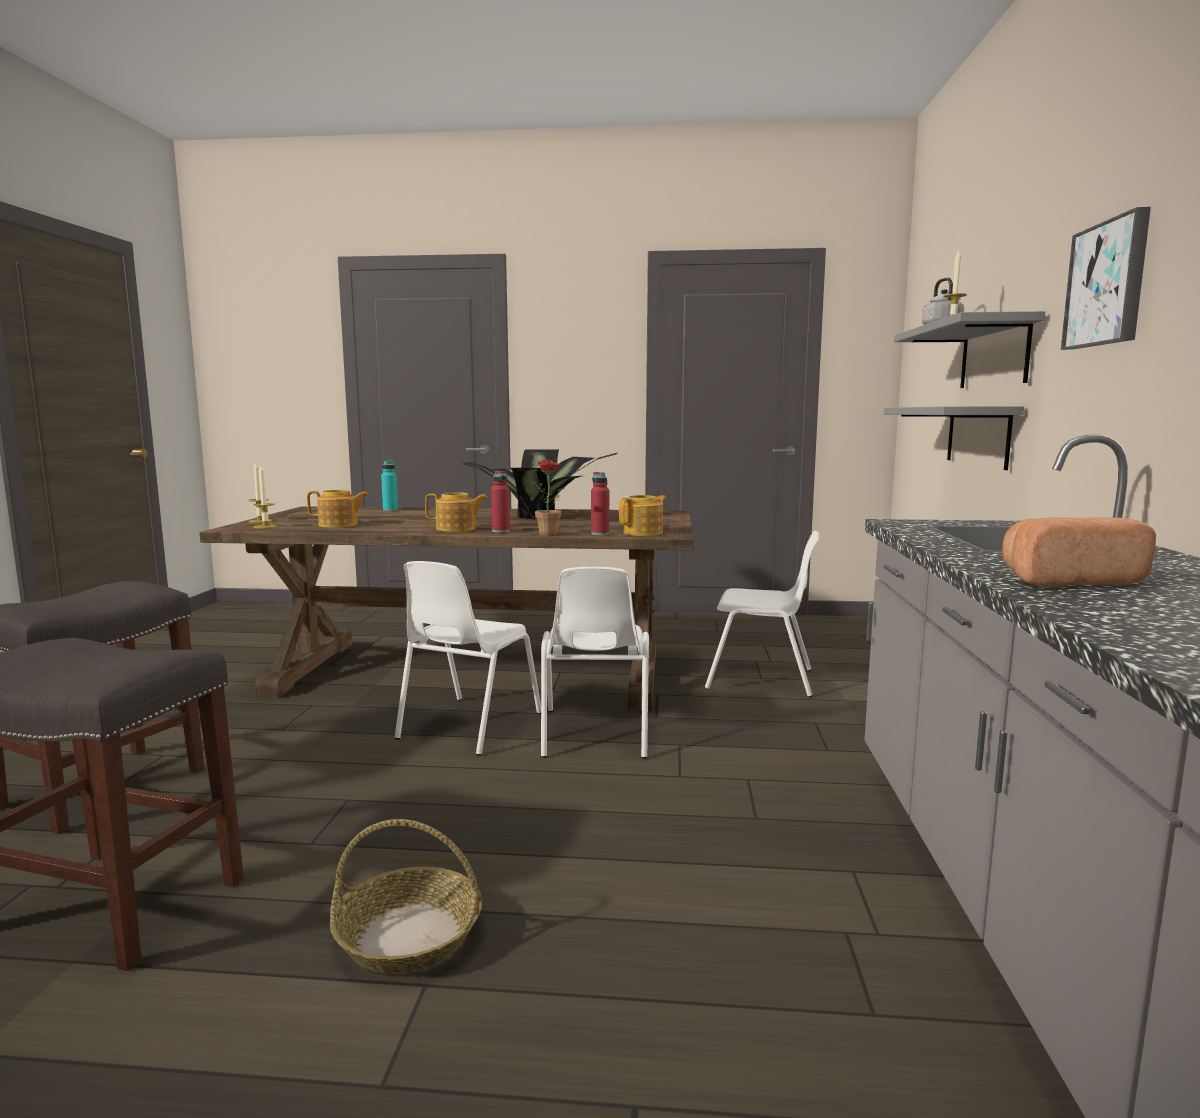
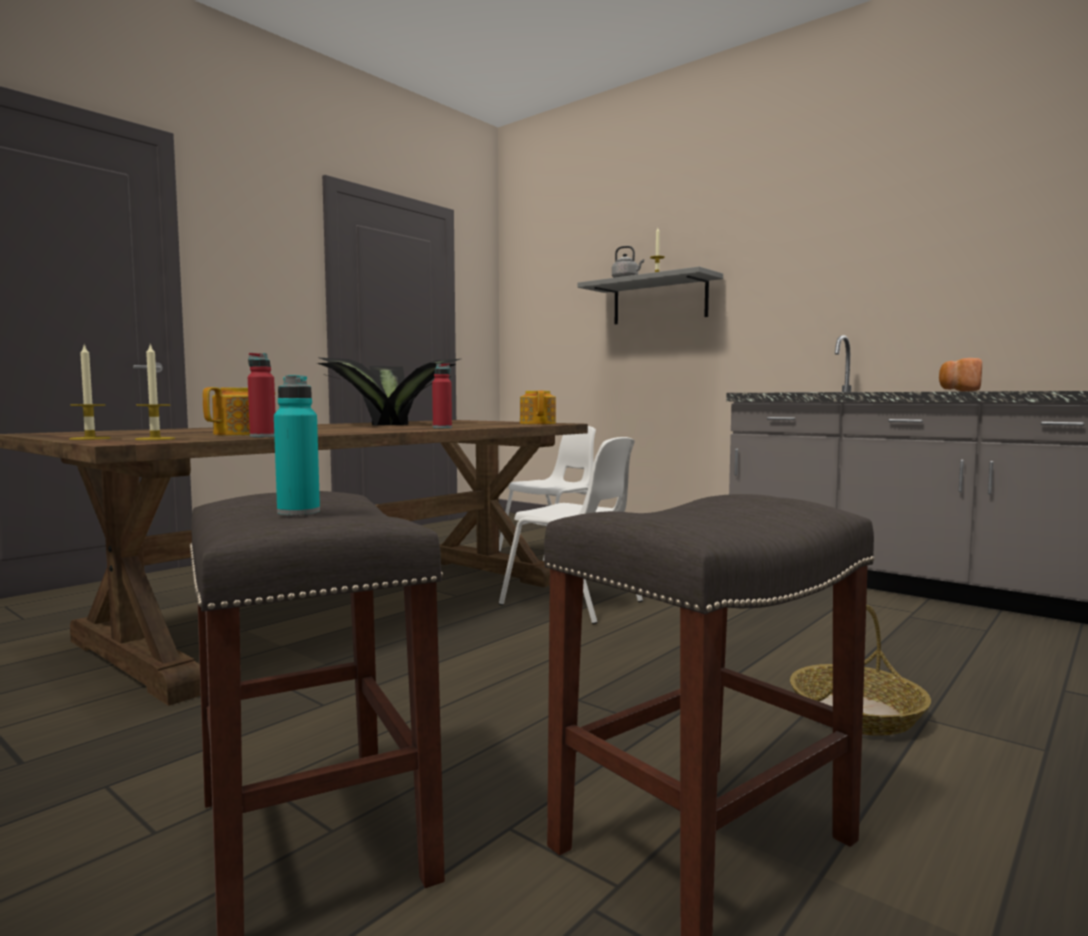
camera: 55 degrees left, 5 degrees down
turquoise bottle [381,460,398,511] -> turquoise bottle moved to [274,375,320,516]
white chair [395,561,541,756] -> none
teapot [425,492,488,532] -> none
potted plant [530,460,565,536] -> none
red bottle [591,472,609,535] -> red bottle moved to [248,353,275,437]
grey shelf [884,406,1024,470] -> none
picture [1061,207,1151,350] -> none

